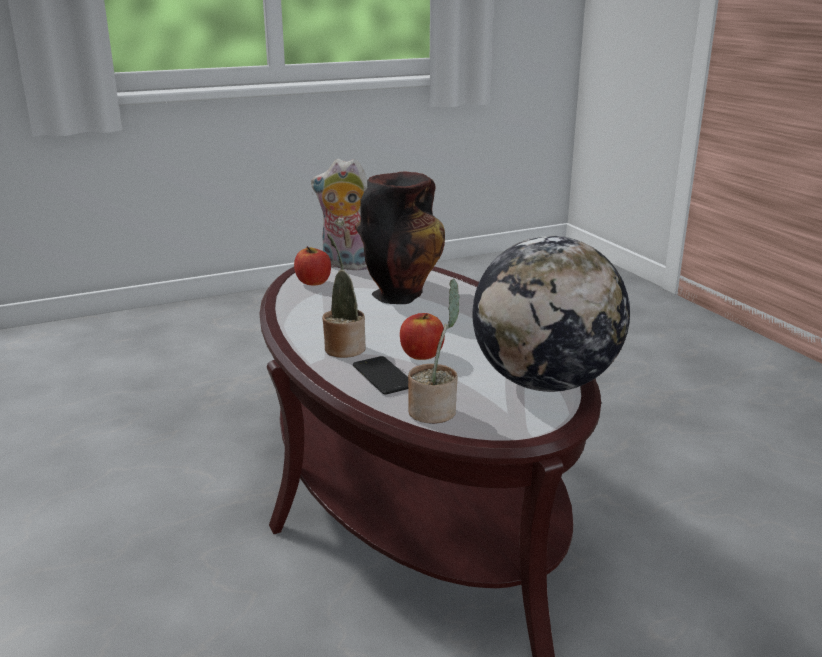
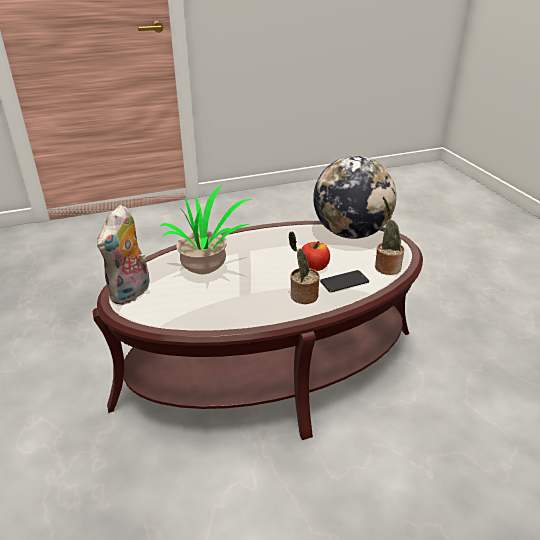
camera: 85 degrees left, 10 degrees up
apple [294,246,331,285] -> none
vase [355,171,445,304] -> potted plant [160,185,252,274]

